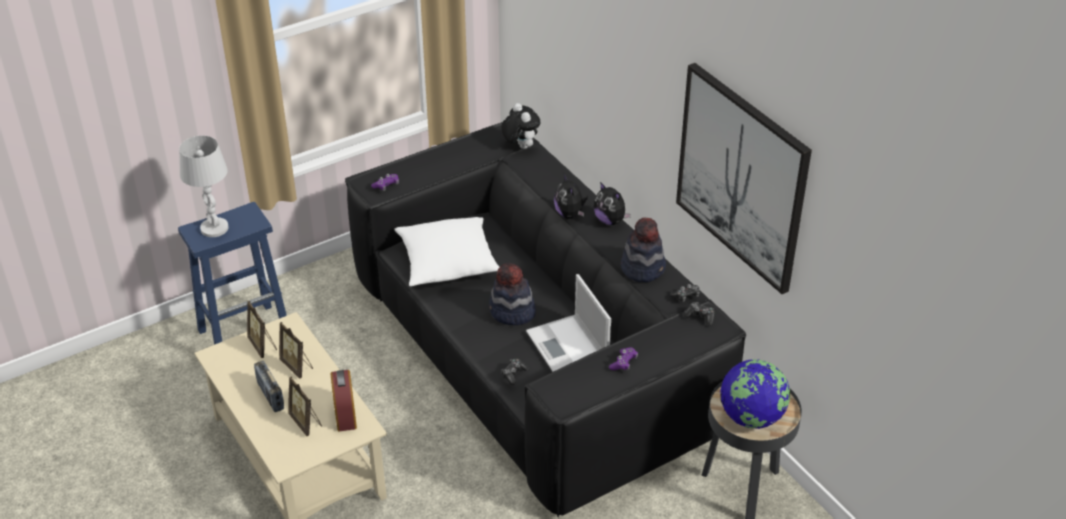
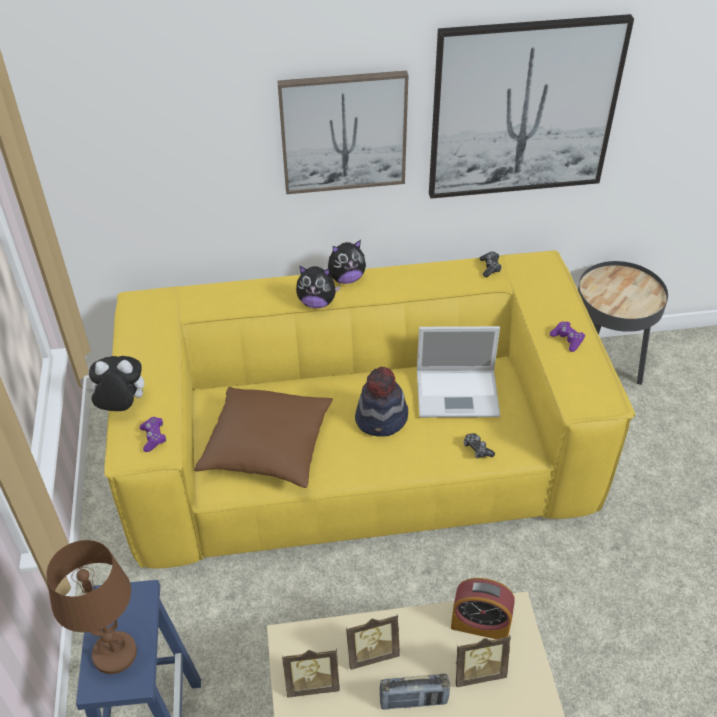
camera: 65 degrees left, 5 degrees up
white table lamp [179,136,229,237] -> brown table lamp [46,540,137,674]
black sofa [345,122,747,518] -> yellow sofa [104,251,636,568]
white pillow [394,217,499,286] -> brown pillow [194,387,333,488]
plush toy [501,103,540,149] -> plush toy moved to [86,356,144,411]
hat [621,218,666,282] -> none
game controller [684,302,715,326] -> none
globe [720,360,790,429] -> none
none -> picture [277,71,409,194]

